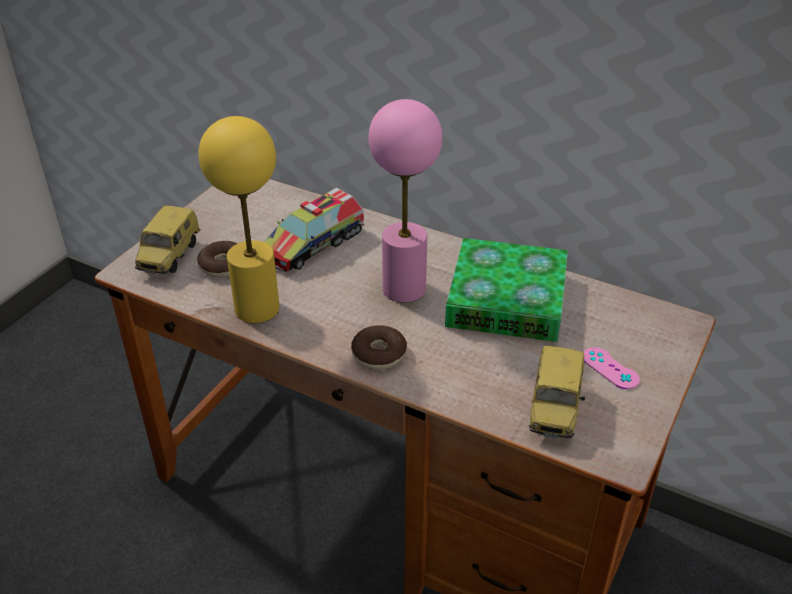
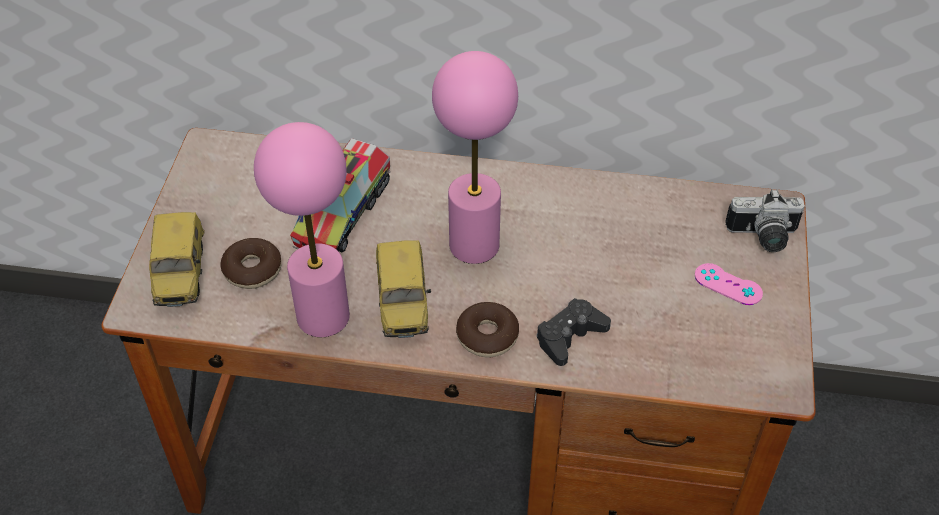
camera: 20 degrees left, 10 degrees up
yellow table lamp [198,116,280,323] -> pink table lamp [254,122,350,337]
book [445,238,568,342] -> none
toy car [529,346,585,438] -> toy car moved to [376,240,431,338]
none -> black game controller [536,298,611,366]
none -> camera [725,189,805,252]

